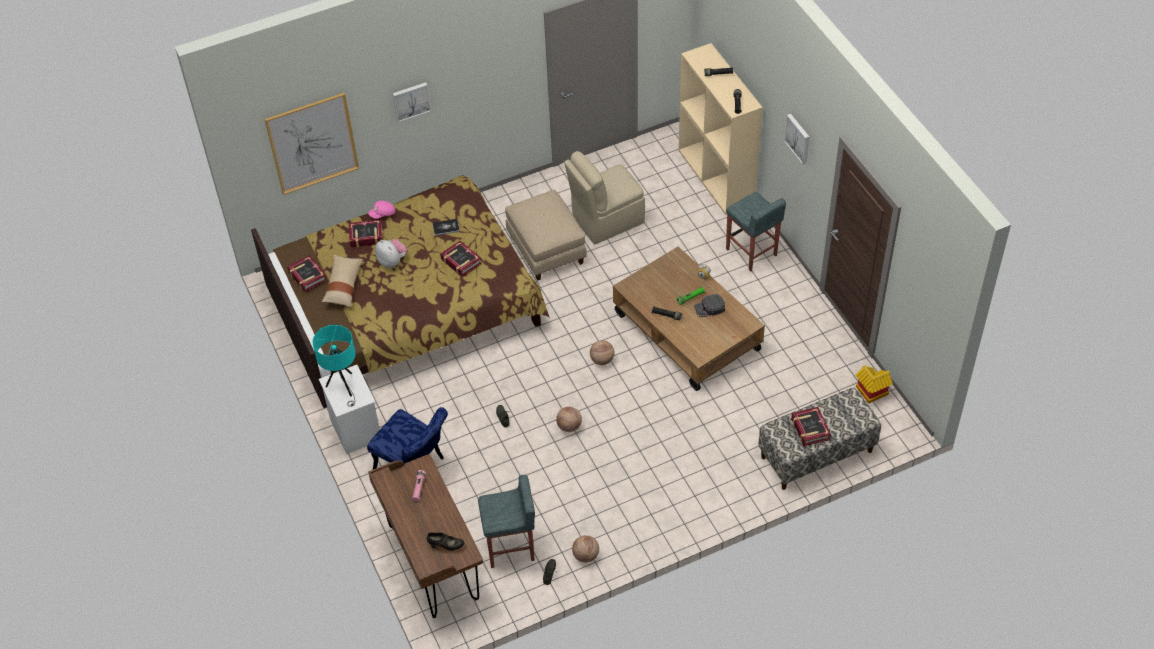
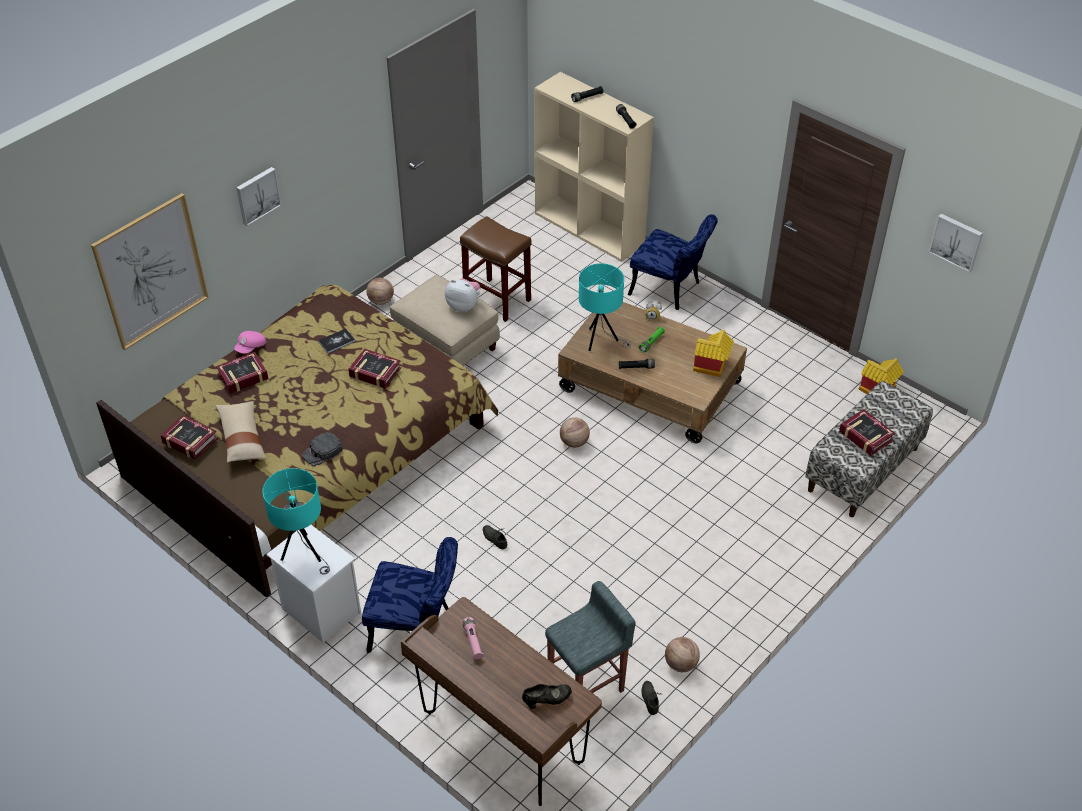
camera: 25 degrees left, 5 degrees down
plush toy [375,239,407,268] -> plush toy moved to [445,279,481,312]
basketball [556,407,582,432] -> basketball moved to [366,278,394,305]
beige chair [564,151,645,245] -> brown stool [460,216,532,322]
black cap [694,294,725,317] -> black cap moved to [302,432,343,466]
grey stool [726,192,786,272] -> blue chair [628,214,718,310]
picture [784,114,809,164] -> picture moved to [929,214,983,272]
none -> turquoise table lamp [579,263,631,351]
none -> toy house [693,330,734,377]

